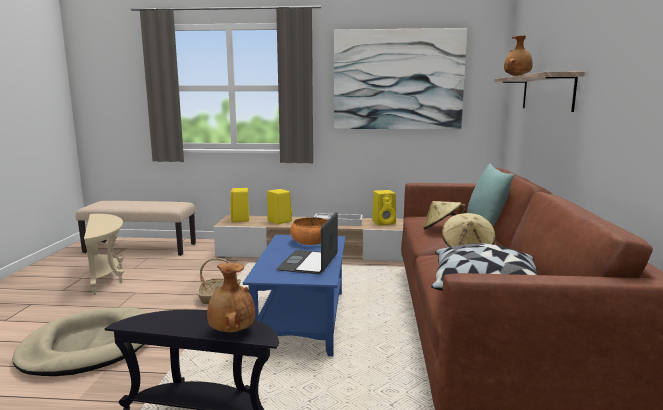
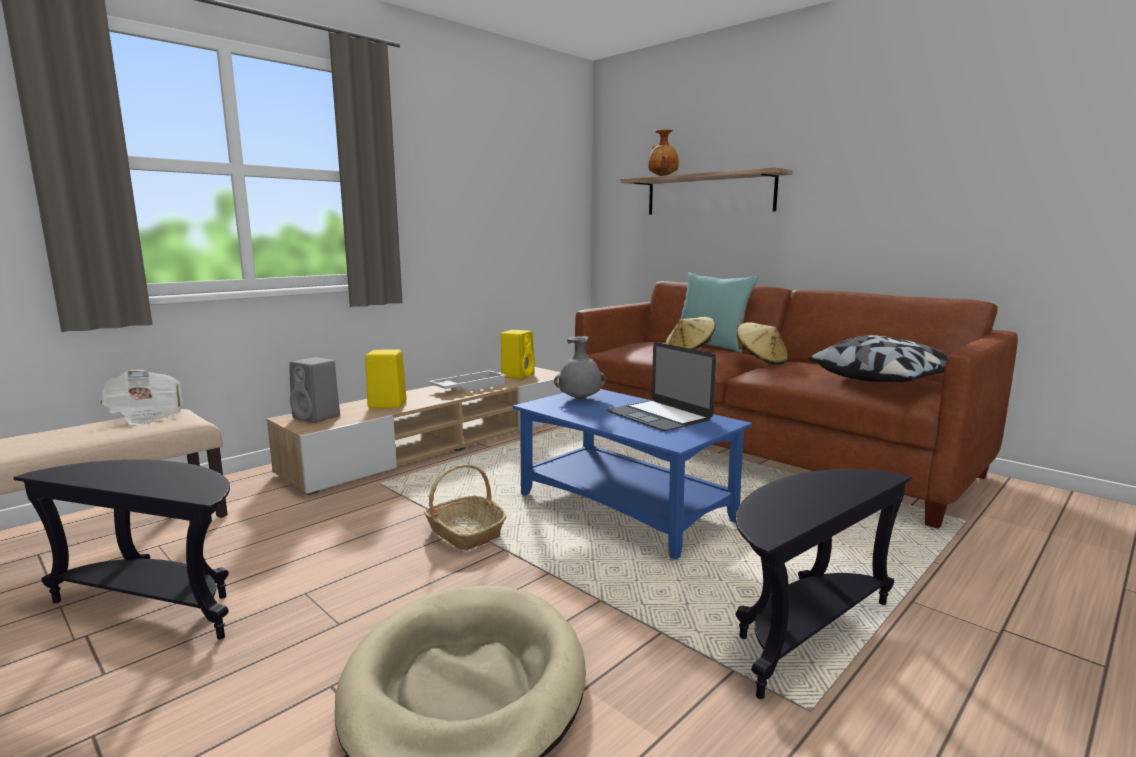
camera: 50 degrees left, 0 degrees up
beige side table [84,214,124,295] -> black side table [13,460,230,639]
brown vase [207,263,255,332] -> none
yellow speaker [230,188,249,222] -> grey speaker [289,357,340,423]
orange bowl [290,217,327,245] -> grey vase [554,336,606,399]
picture [334,28,467,130] -> none
none -> newspaper [100,369,182,426]

